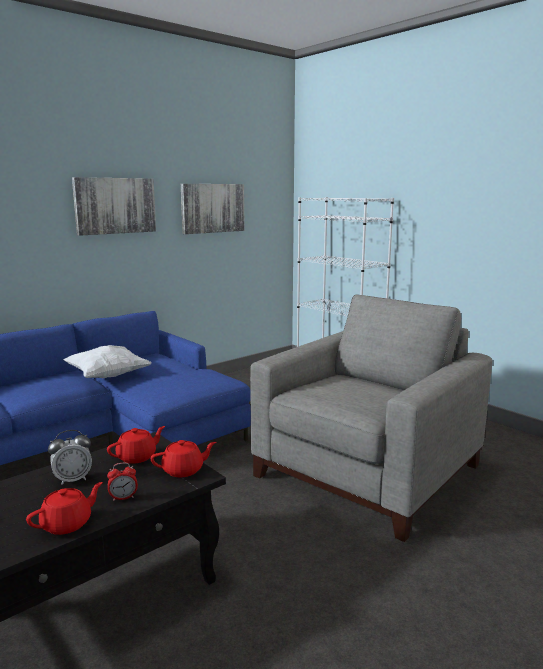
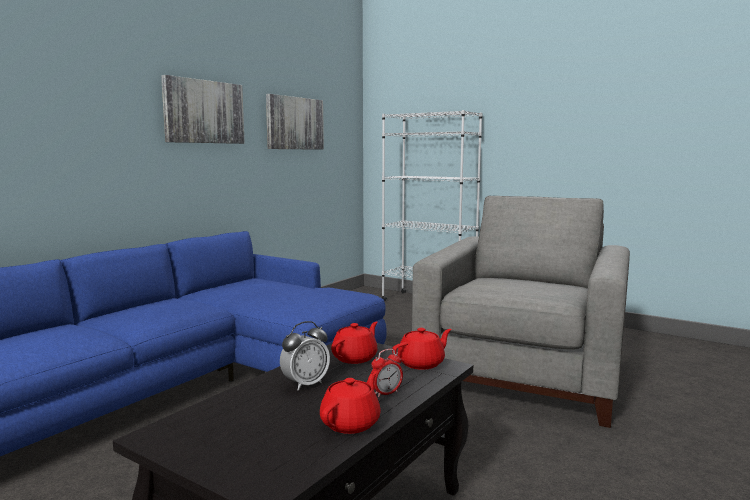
camera: 15 degrees left, 5 degrees down
white pillow [63,345,151,378] -> none

